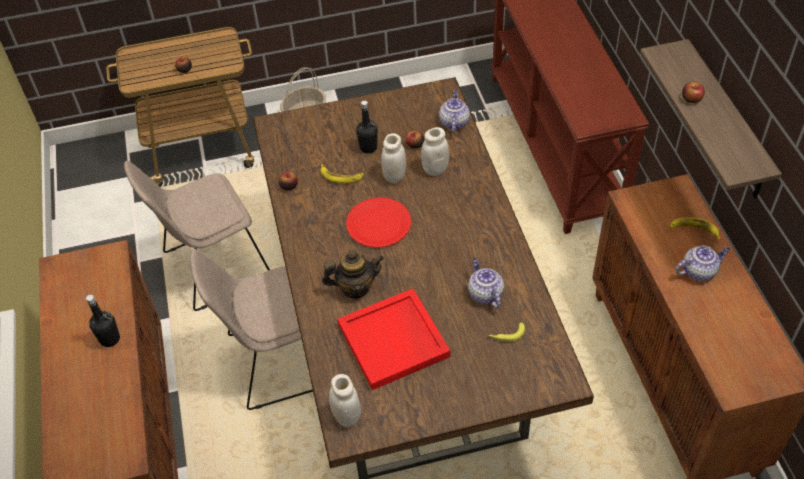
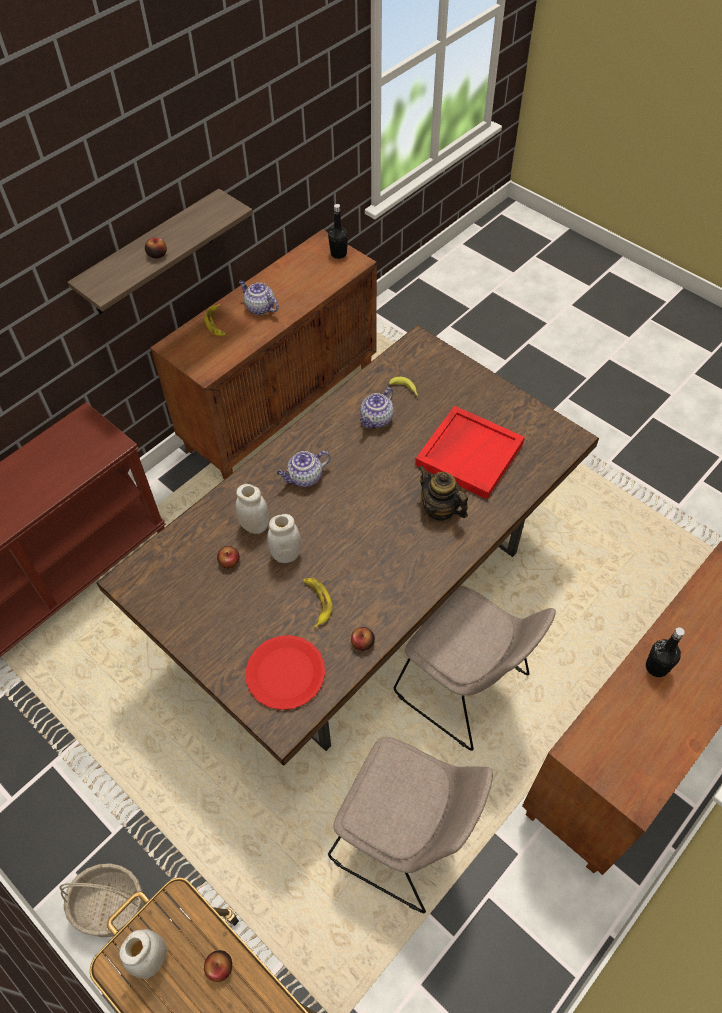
camera: 125 degrees left, 5 degrees up
white jar [329,374,361,427] -> white jar moved to [119,929,167,979]
red plate [346,197,411,248] -> red plate moved to [246,635,325,710]
black bottle [356,100,378,154] -> black bottle moved to [328,204,348,259]
teapot [439,90,470,133] -> teapot moved to [277,451,331,487]

